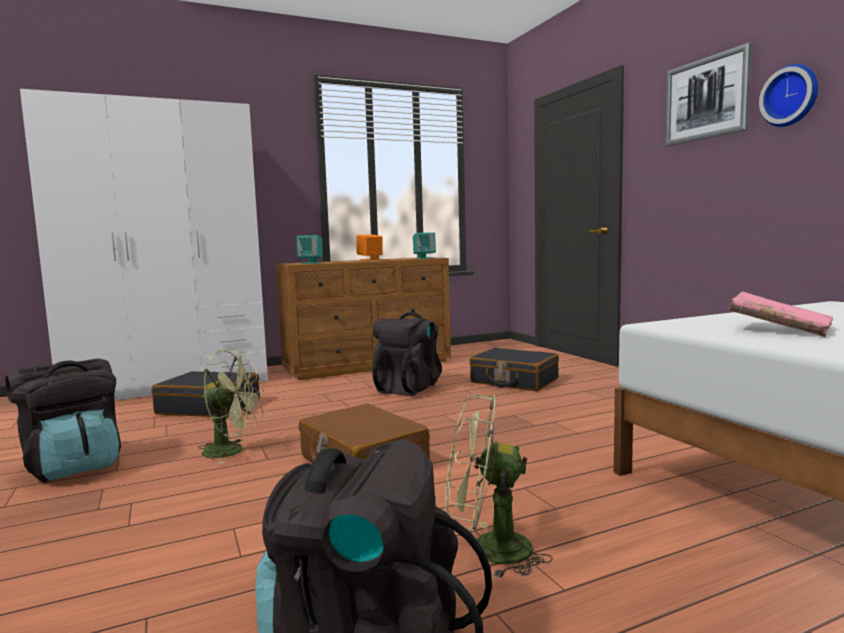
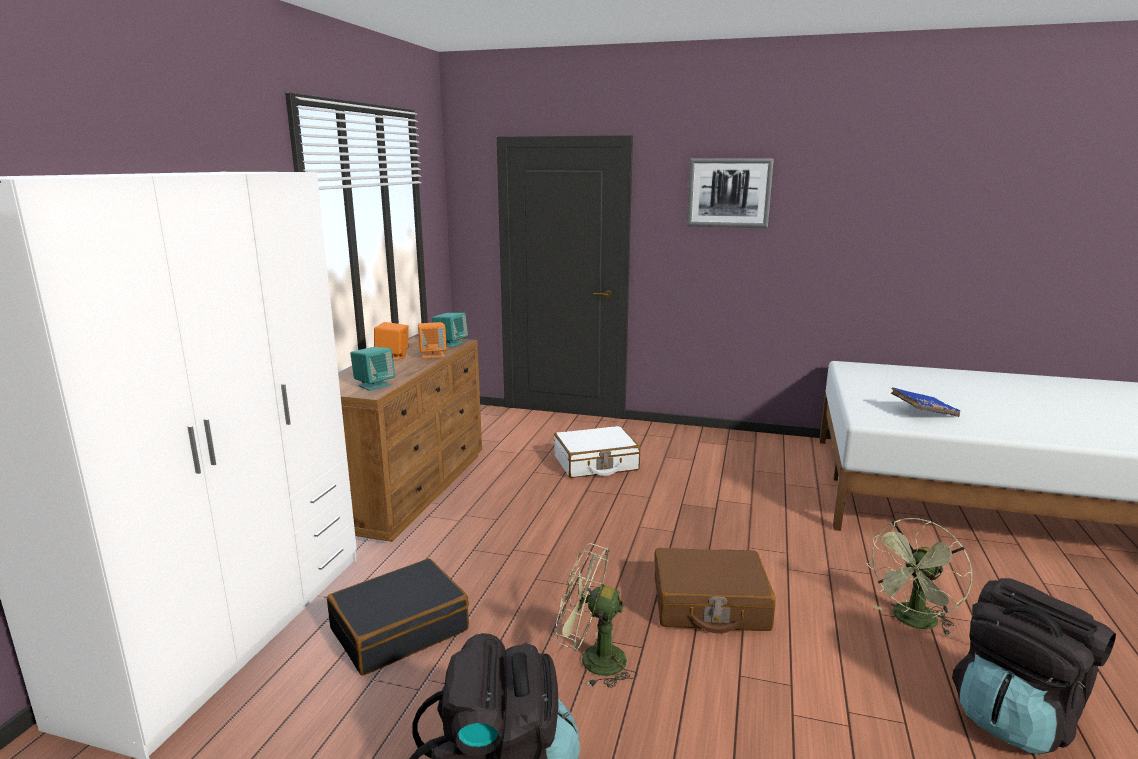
camera: 50 degrees left, 10 degrees up
green fan [198,348,264,465] -> green fan turned 120 degrees counterclockwise [555,543,637,688]
black backpack [372,312,442,396] -> none
black suitcase [469,348,559,391] -> white suitcase [554,426,640,478]
pink book [729,291,833,337] -> blue book [891,388,960,417]
wall clock [759,64,819,127] -> none
none -> orange speaker [418,322,447,358]

